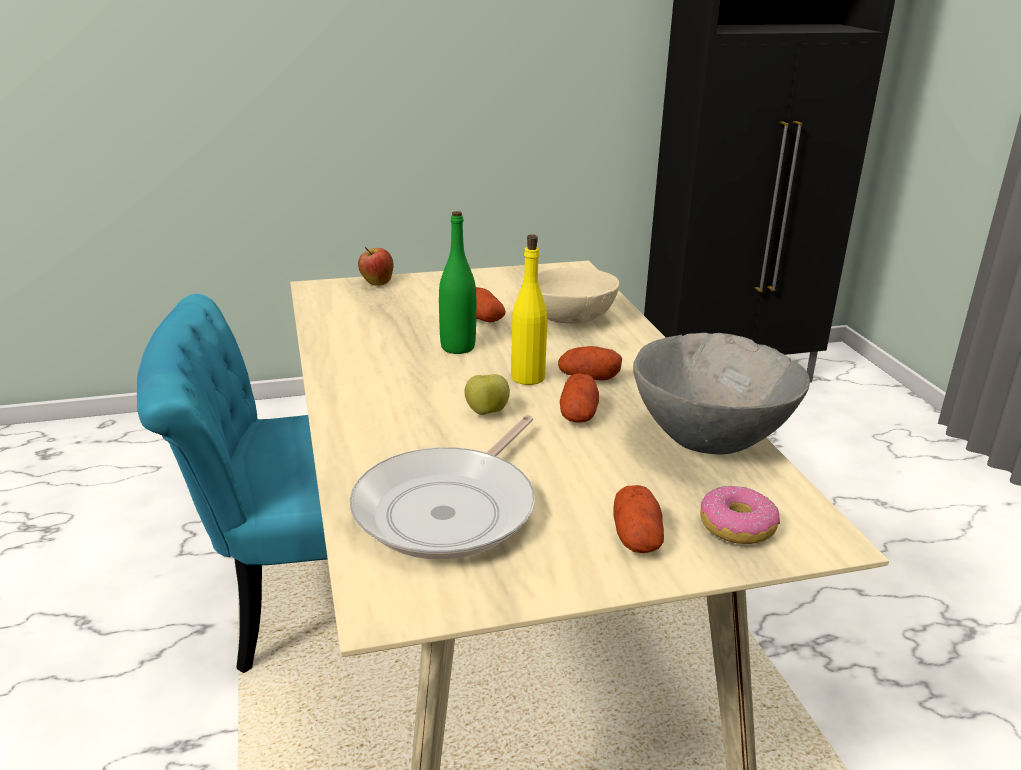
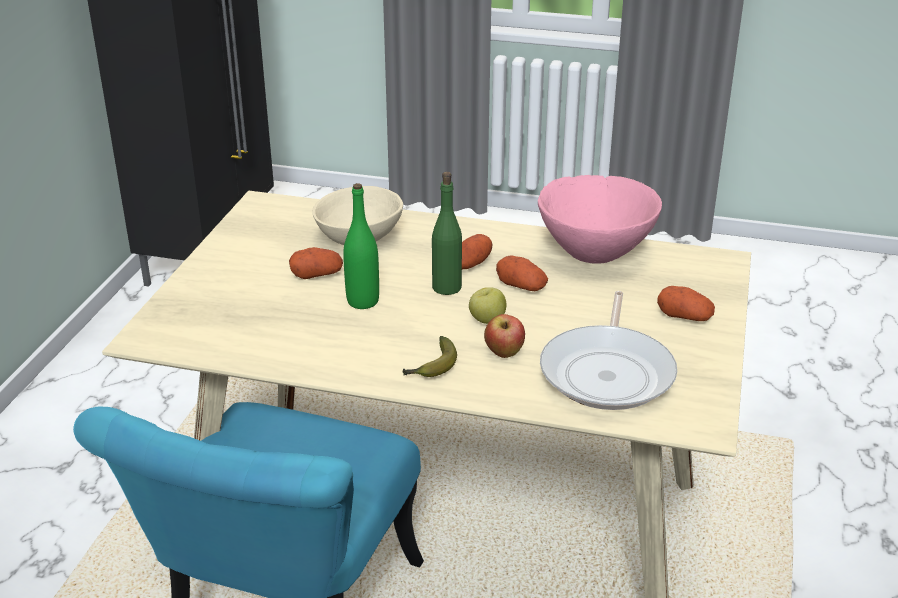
camera: 60 degrees left, 5 degrees up
frying pan [349,415,535,560] -> frying pan turned 45 degrees clockwise [540,291,677,410]
apple [358,247,394,286] -> apple moved to [484,314,525,358]
yellow bottle [511,234,547,385] -> green bottle [432,172,462,295]
grey bowl [633,333,810,455] -> pink bowl [538,175,662,264]
donut [700,485,780,544] -> none
none -> banana [403,336,457,377]

